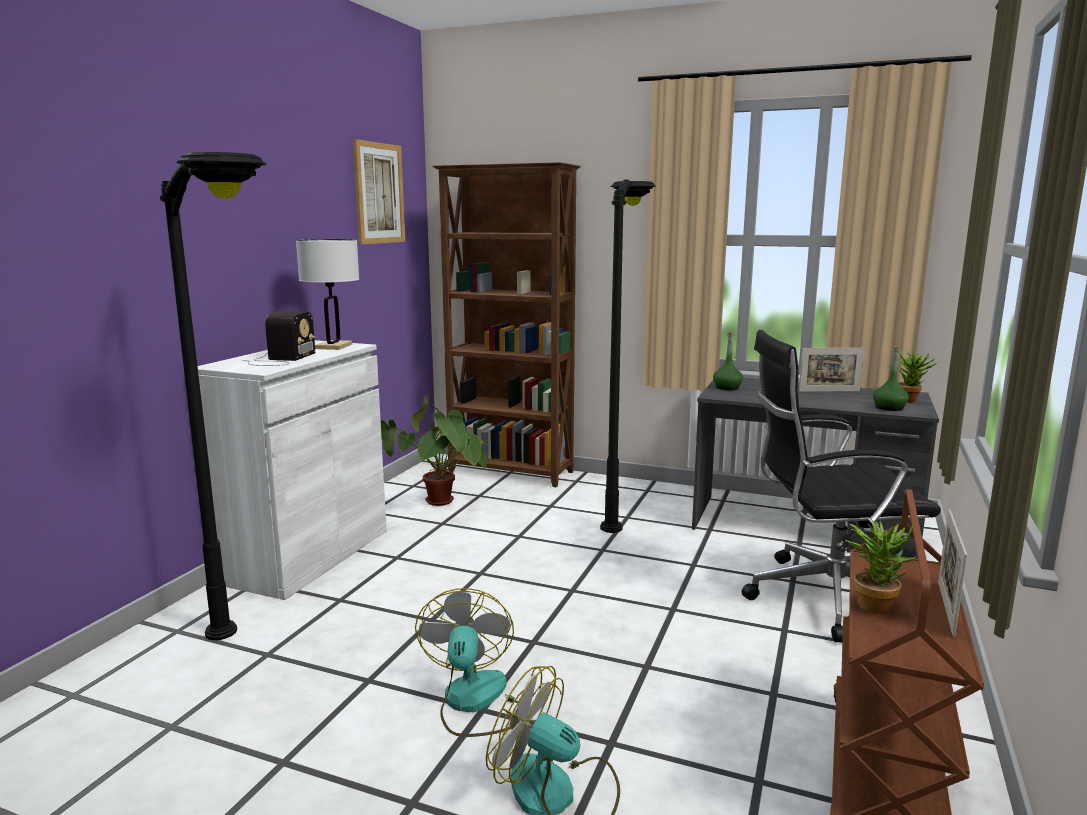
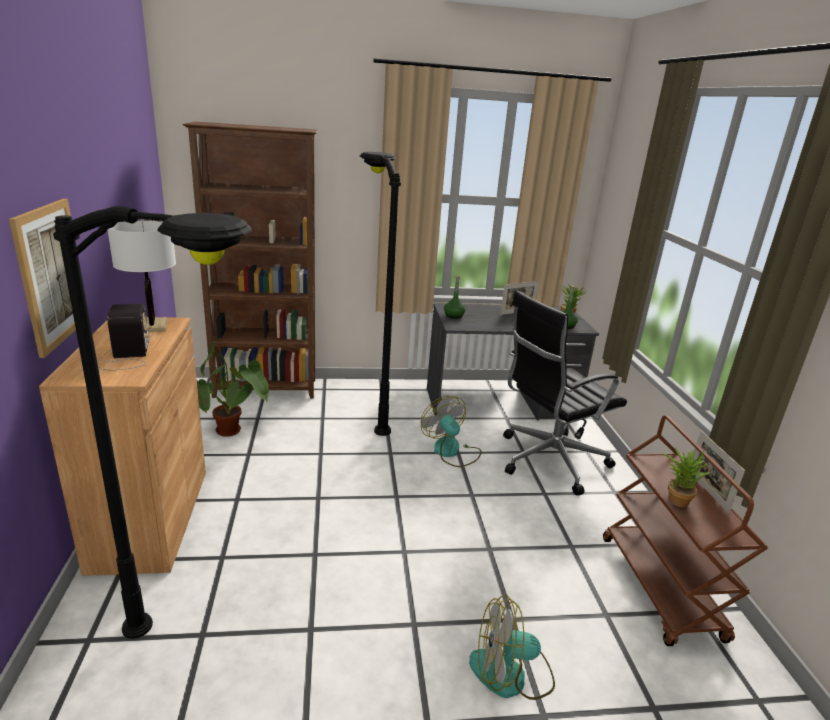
camera: 30 degrees left, 10 degrees up
white cabinet [197,340,387,600] -> brown cabinet [39,317,206,576]
picture [353,139,405,244] -> picture moved to [9,199,76,358]
fan [415,588,518,737] -> fan moved to [421,396,481,467]

